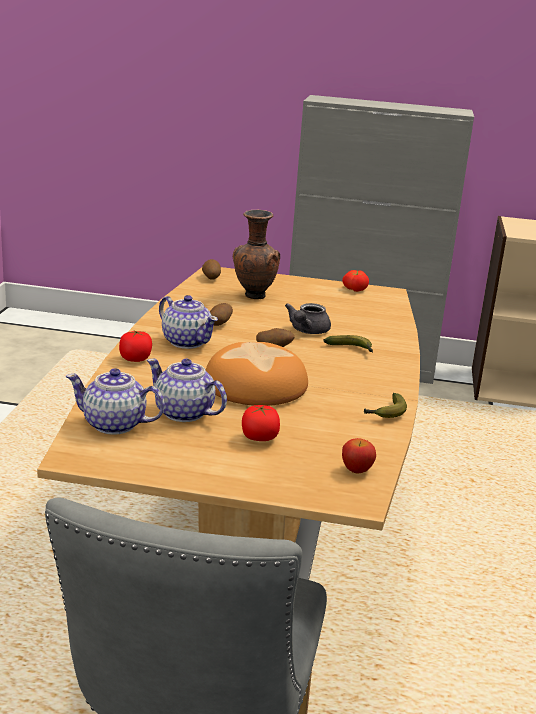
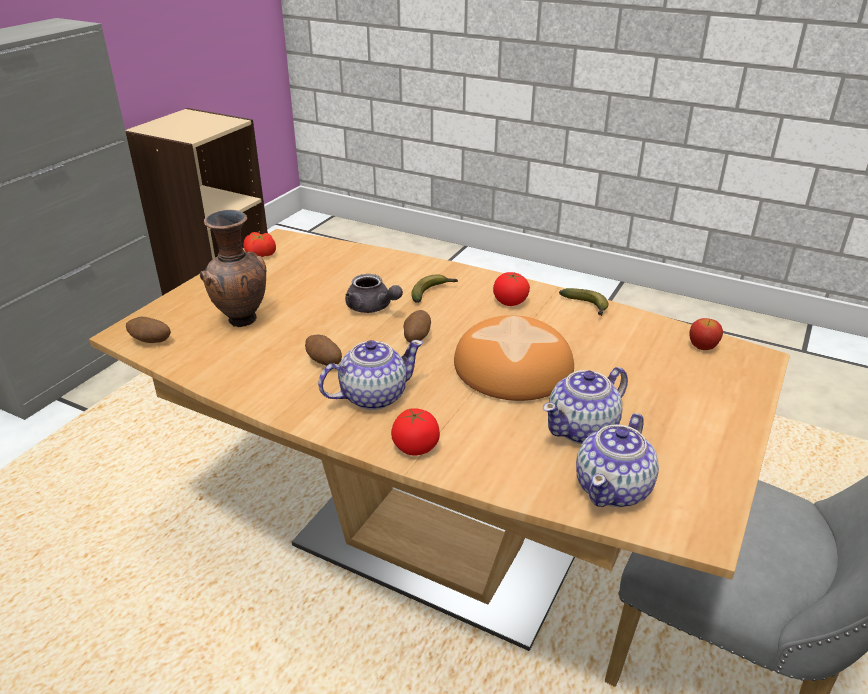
camera: 70 degrees left, 10 degrees up
tomato [242,405,280,441] -> tomato moved to [493,272,530,306]

